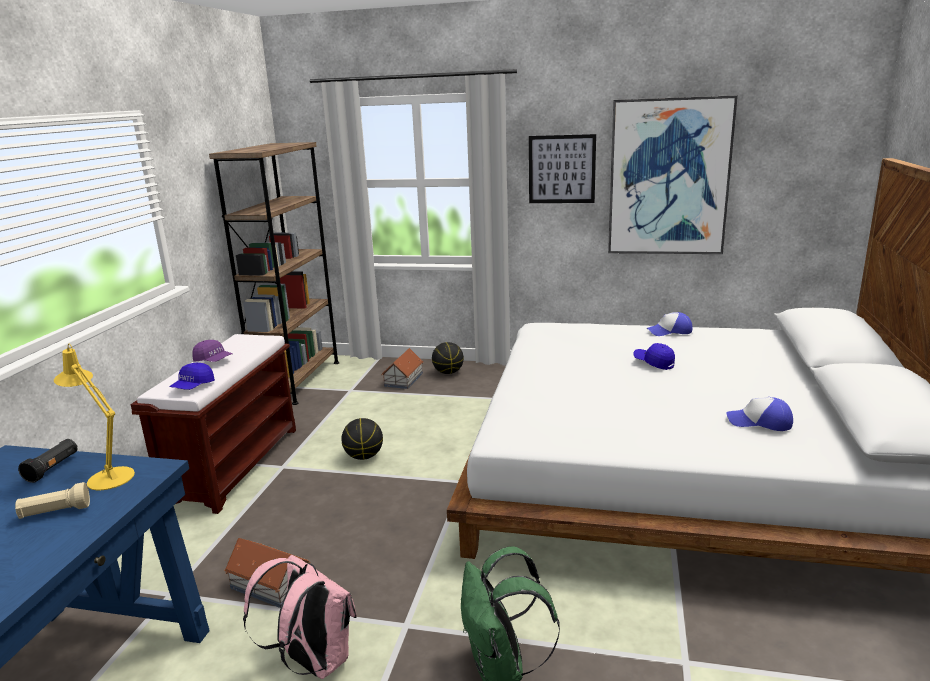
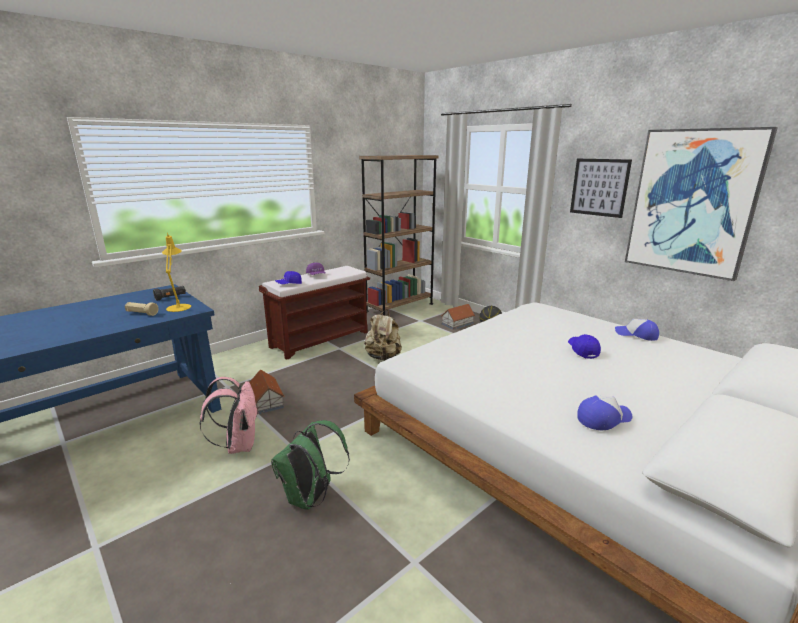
camera: 35 degrees right, 0 degrees up
basketball [341,418,383,460] -> beige backpack [364,310,402,361]
cap [726,397,793,431] -> cap turned 105 degrees clockwise [577,395,632,430]

